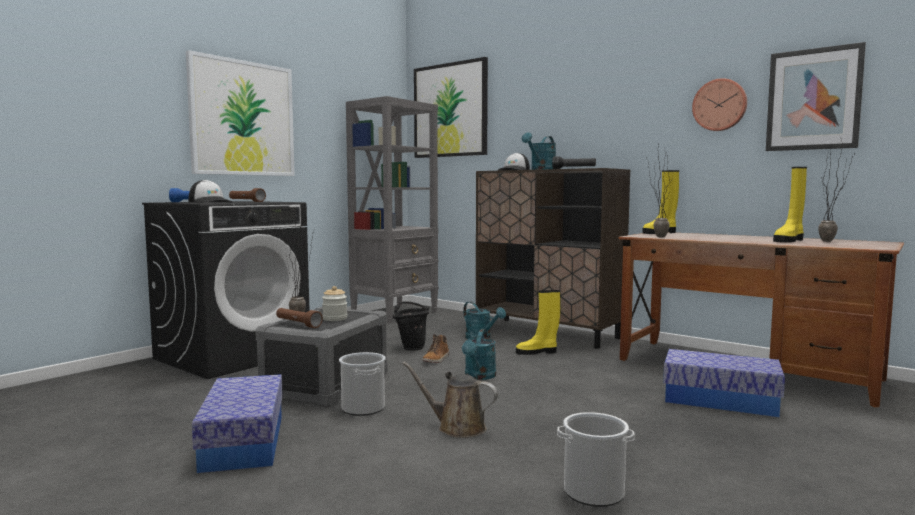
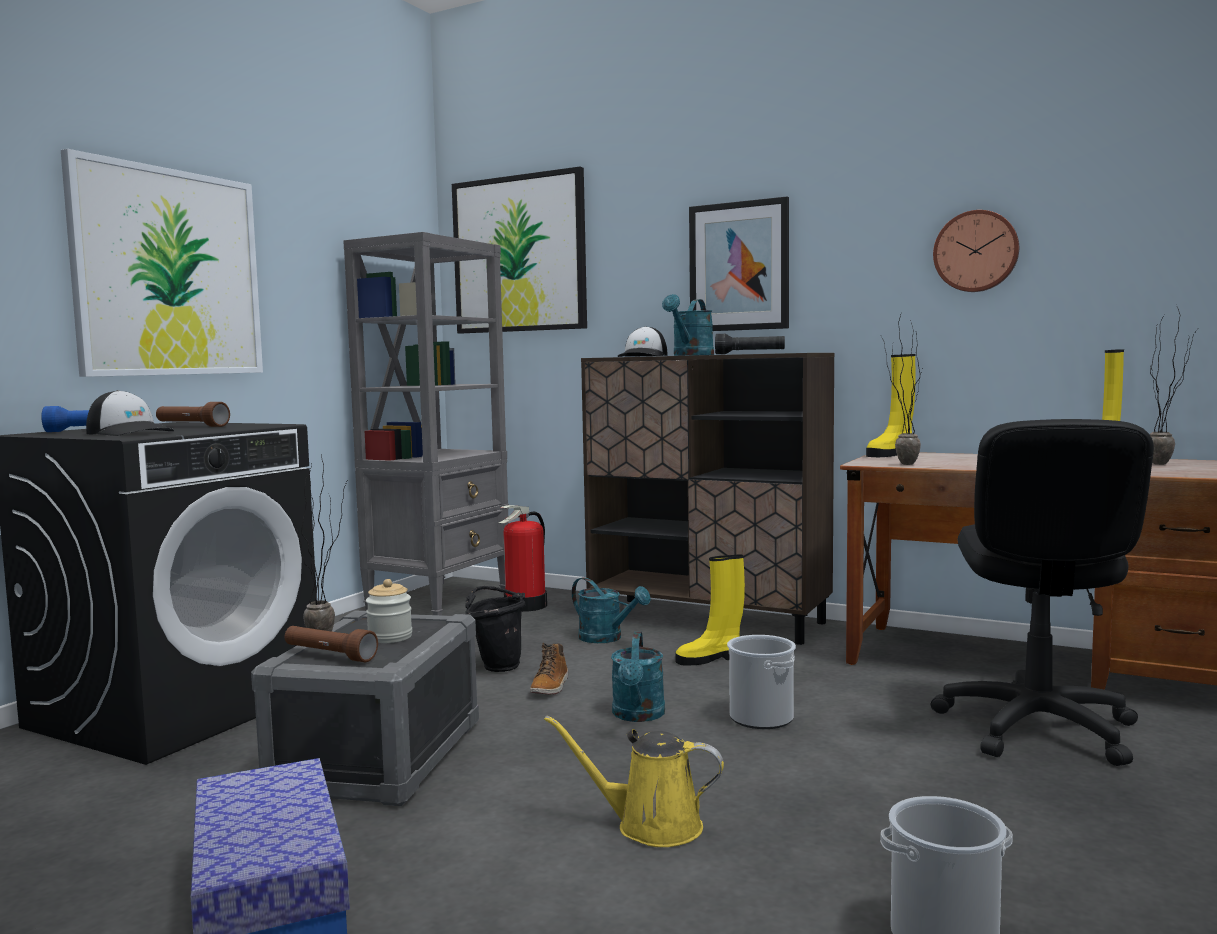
camera: 10 degrees left, 0 degrees up
bucket [339,352,386,416] -> bucket moved to [727,635,796,729]
brown watering can [402,362,498,438] -> yellow watering can [544,715,724,847]
storage box [663,349,785,417] -> black office chair [931,419,1154,766]
picture [766,42,866,151] -> picture moved to [689,197,789,331]
none -> fire extinguisher [499,505,547,612]

